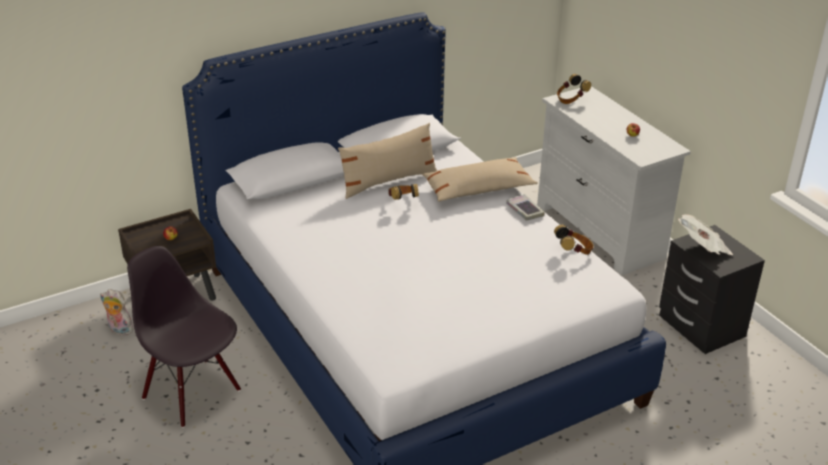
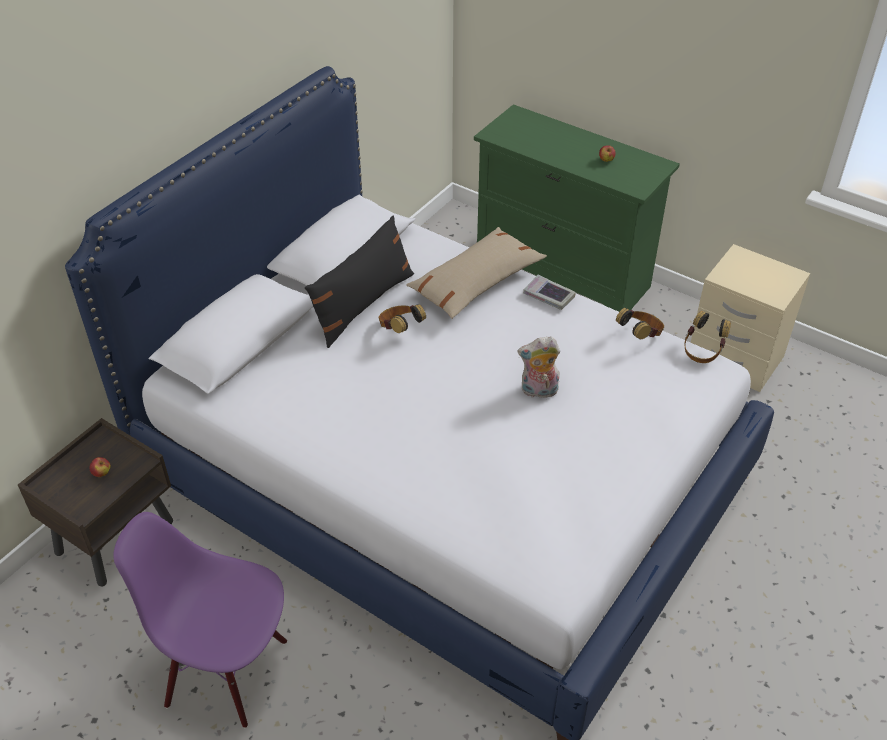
camera: 25 degrees left, 10 degrees up
plush toy [100,289,135,335] -> plush toy moved to [517,337,560,398]
black chair [127,246,241,428] -> purple chair [113,512,287,728]
beige pillow [338,123,437,199] -> black pillow [305,215,414,348]
white dresser [537,86,691,275] -> green dresser [474,104,680,312]
headphones [557,74,591,104] -> headphones moved to [684,311,731,363]
black nightstand [659,225,765,354] -> beige nightstand [691,244,810,392]
newspaper [678,214,733,255] -> none

